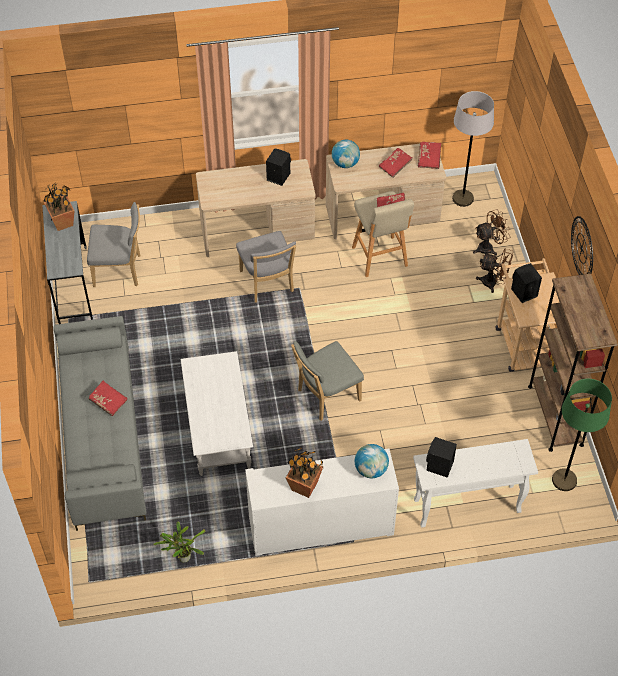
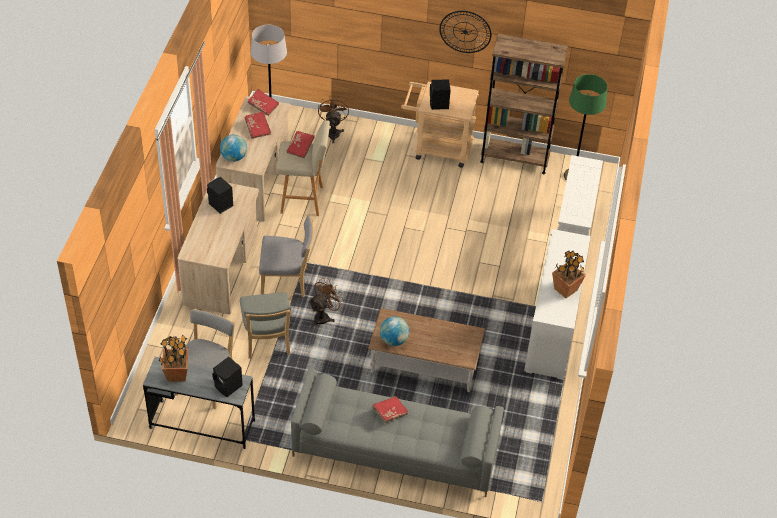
camera: 70 degrees left, 5 degrees down
potted plant [153,522,205,563] -> none
white coffee table [181,351,253,476] -> brown coffee table [368,308,485,392]
grey chair [291,341,364,421] -> grey chair moved to [240,292,291,359]
globe [355,444,389,478] -> globe moved to [380,317,409,346]
black speaker [426,437,457,478] -> black speaker moved to [212,357,243,397]
brown fan [476,249,513,293] -> brown fan moved to [309,278,345,327]

